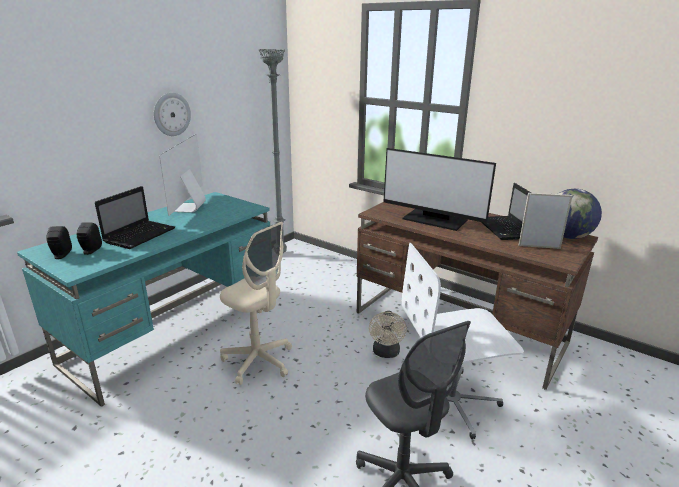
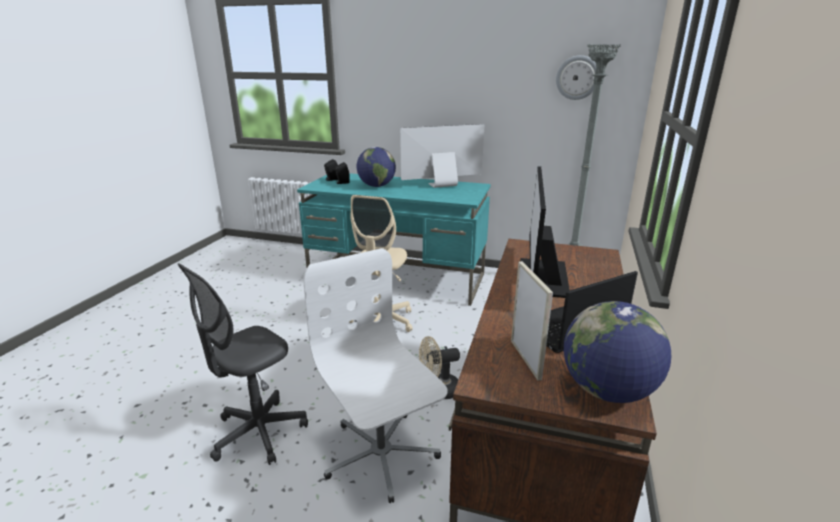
camera: 70 degrees right, 0 degrees up
laptop [95,186,175,249] -> globe [357,147,396,187]
wall clock [154,93,191,136] -> wall clock moved to [556,55,596,100]

